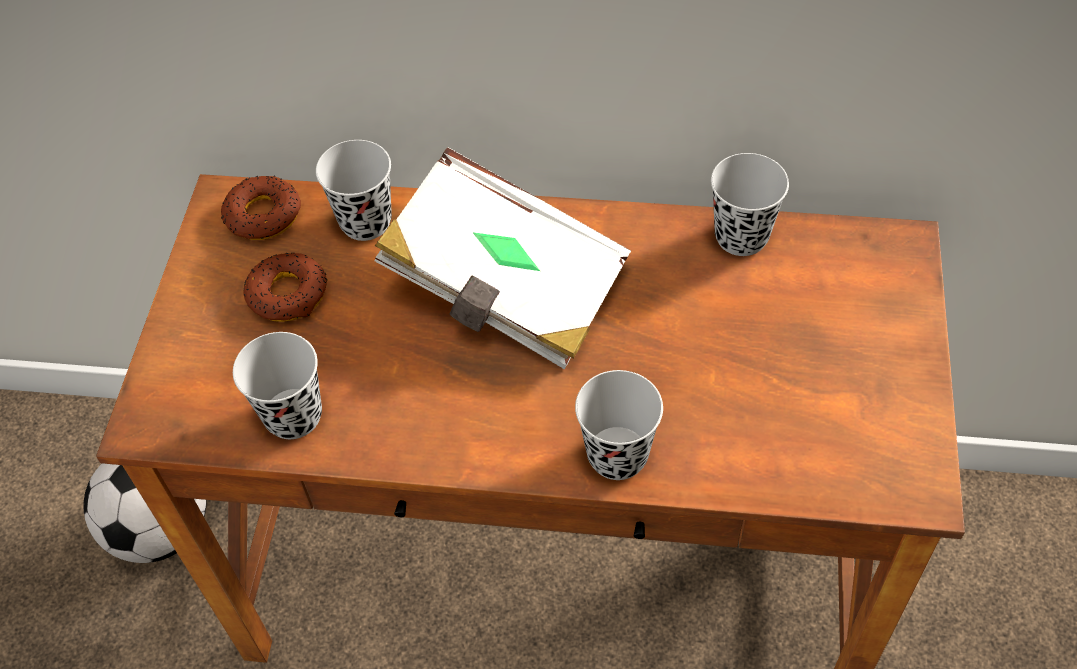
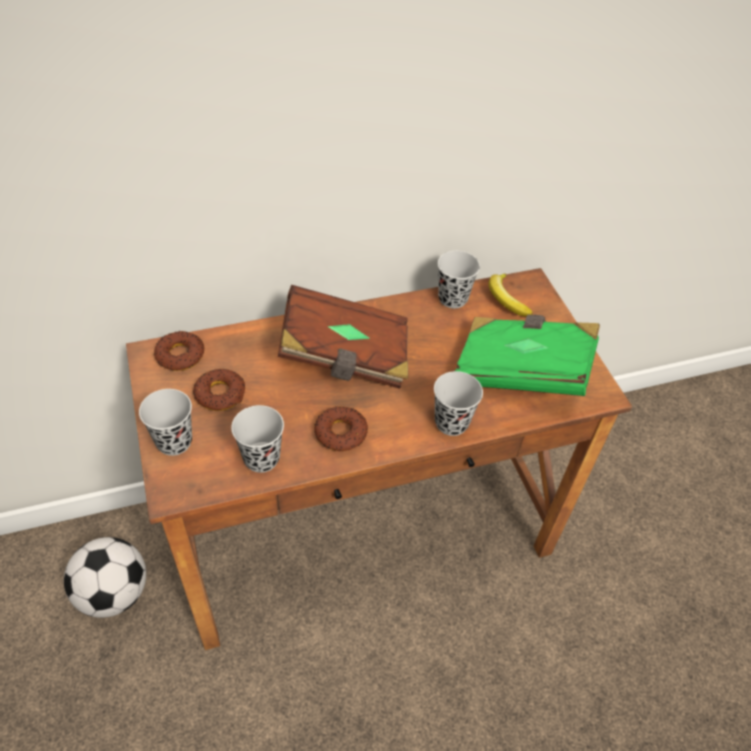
camera: 30 degrees left, 5 degrees down
black cup [316,140,392,241] -> black cup moved to [139,389,192,456]
white book [375,147,631,369] -> brown book [278,285,408,389]
none -> donut [314,406,368,451]
none -> green book [455,315,600,396]
none -> banana [489,274,533,316]

